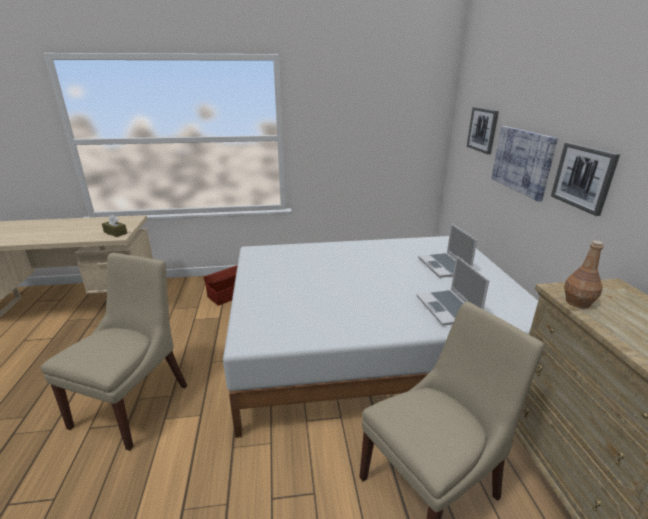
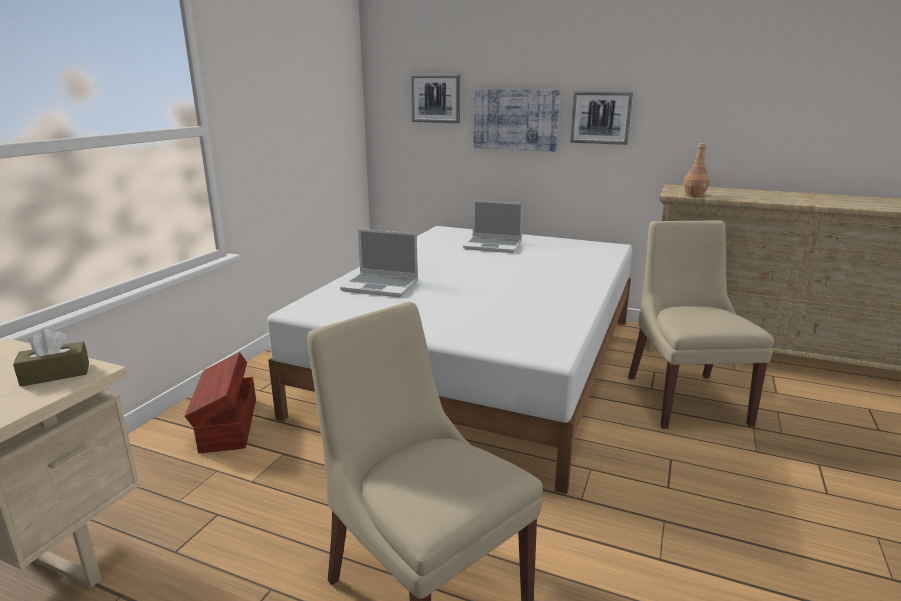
camera: 60 degrees left, 5 degrees down
laptop [417,256,489,326] -> laptop moved to [340,229,418,297]

